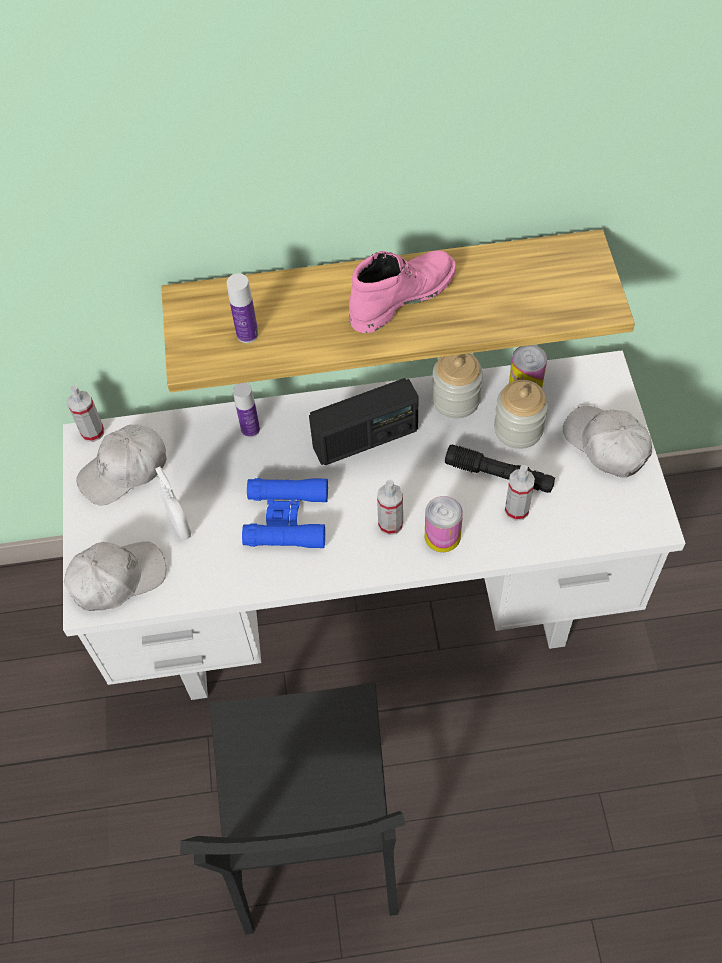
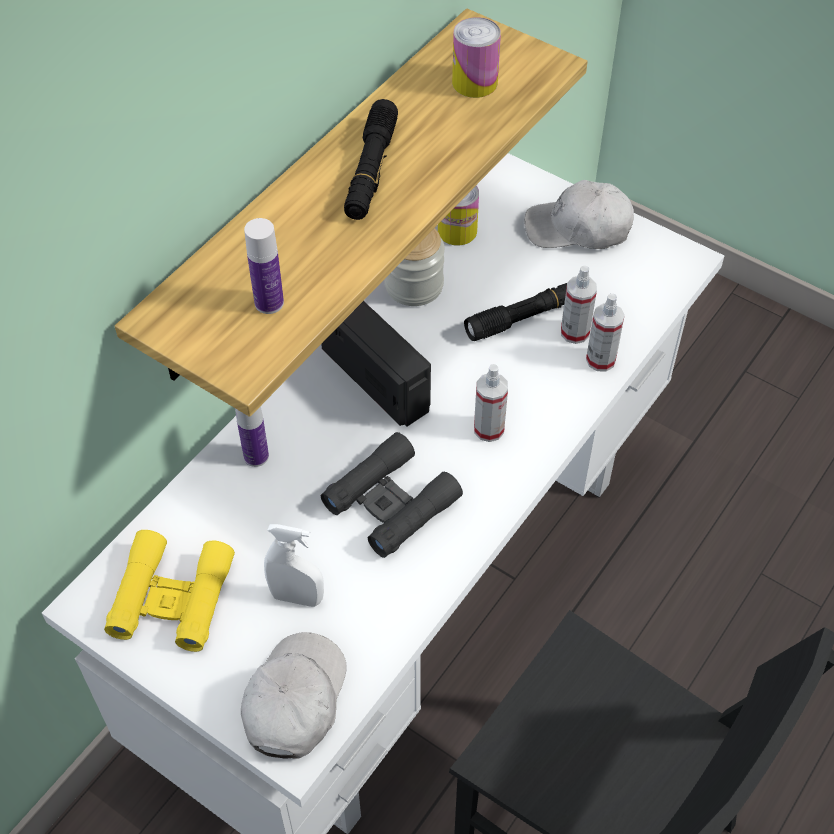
camera: 50 degrees left, 5 degrees down
spray bottle [67,385,104,442] -> spray bottle moved to [586,294,625,371]
white cap [76,425,167,506] -> yellow binoculars [104,530,235,652]
blue binoculars [242,478,328,548] -> black binoculars [321,432,463,558]
radio [309,378,419,465] -> radio turned 60 degrees counterclockwise [321,301,431,427]
pink boot [349,250,456,333] -> black flashlight [344,99,398,220]
can [425,496,463,552] -> can moved to [452,17,501,98]
jar [494,380,548,449] -> none

